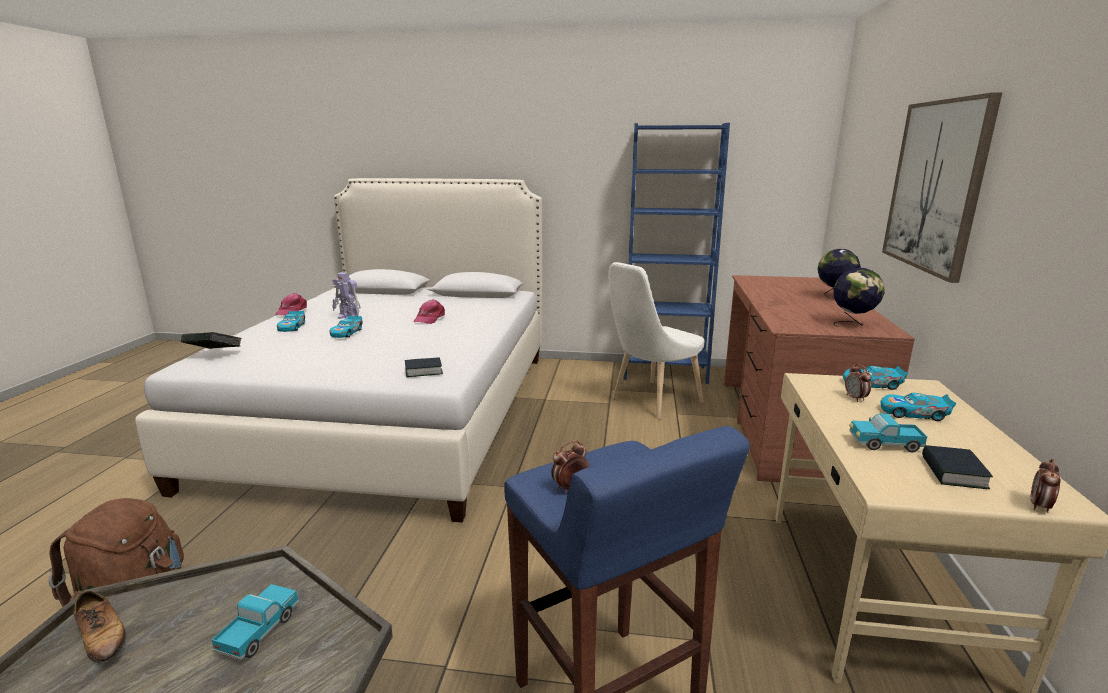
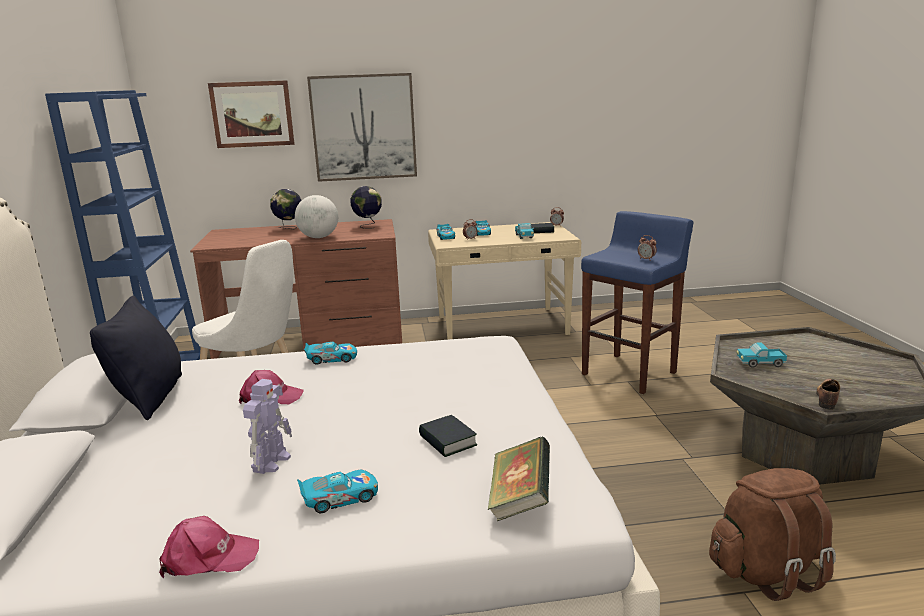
camera: 105 degrees left, 0 degrees up
toy car [330,315,362,338] -> toy car moved to [304,342,357,365]
book [405,357,443,377] -> book moved to [419,415,477,457]
none -> black pillow [90,296,182,420]
none -> picture [208,80,295,148]
none -> globe [295,195,338,238]

